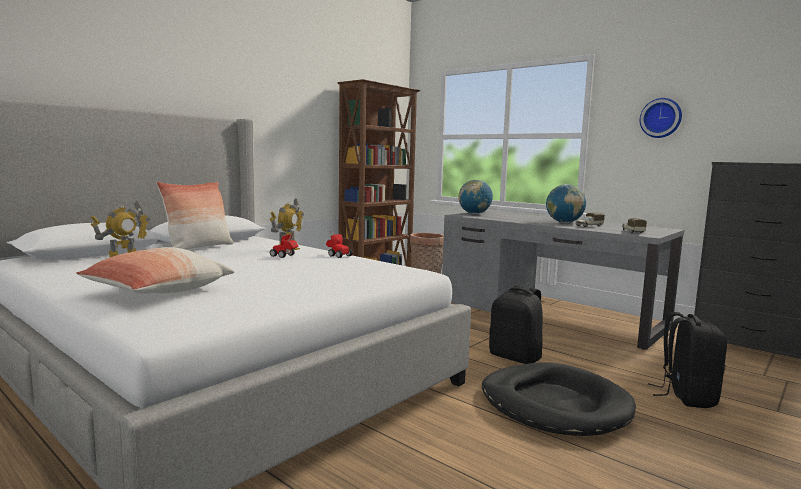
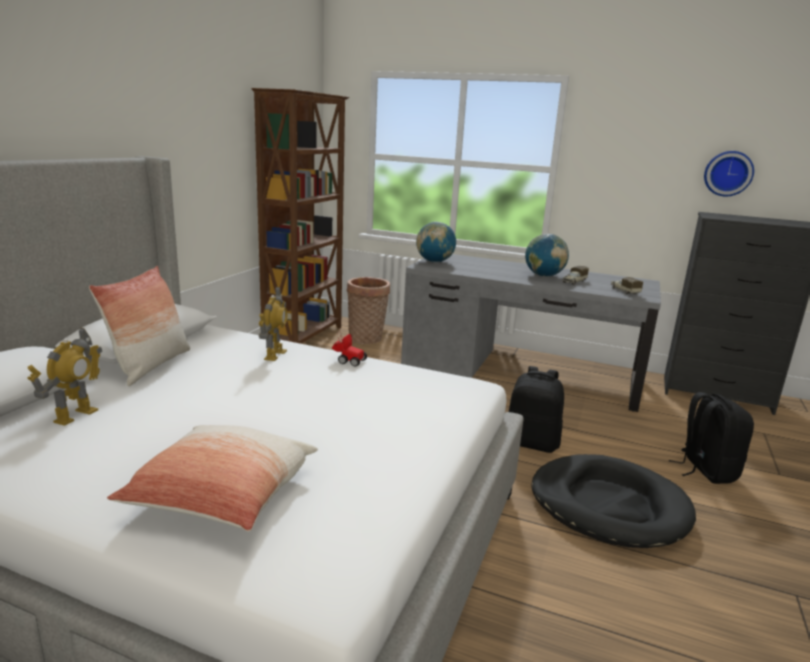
camera: 20 degrees left, 10 degrees up
toy car [269,232,298,258] -> none
wall clock [640,98,682,138] -> wall clock moved to [704,151,754,197]

